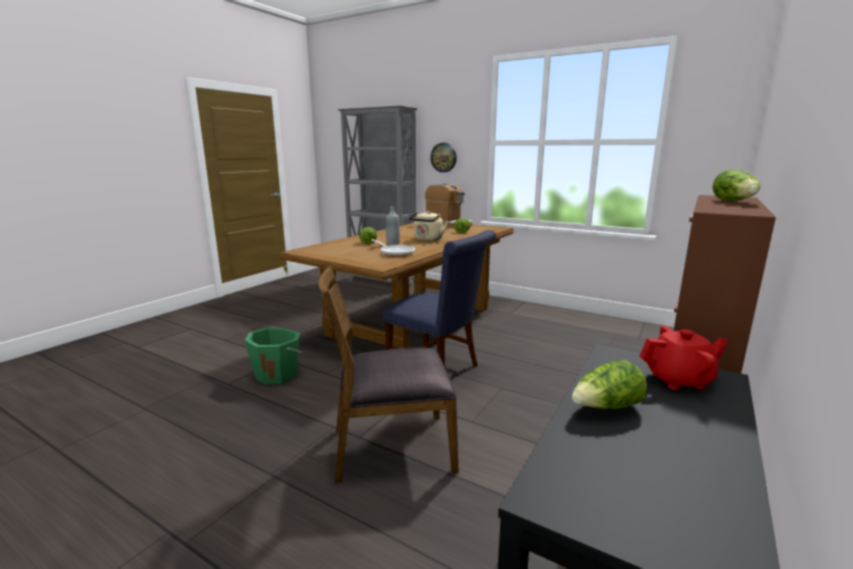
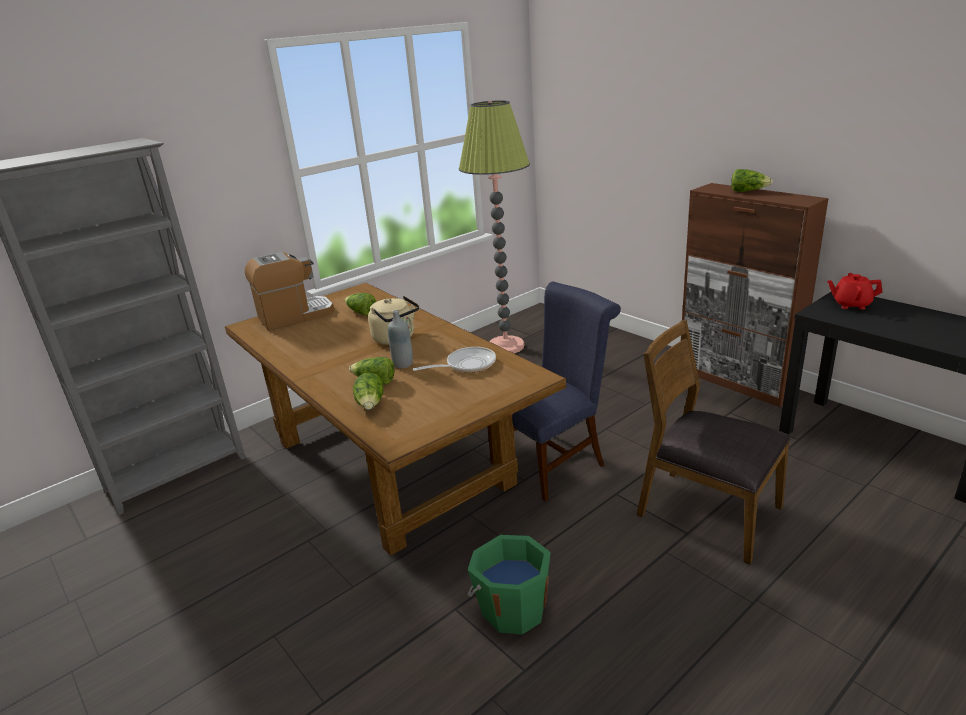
camera: 70 degrees left, 10 degrees up
brown chair [319,266,459,483] -> brown chair turned 120 degrees clockwise [637,320,790,565]
wall clock [430,143,457,173] -> none
lettuce [572,360,647,409] -> lettuce moved to [353,373,383,410]
red teapot [640,326,728,390] -> red teapot turned 90 degrees counterclockwise [827,273,882,309]
none -> floor lamp [459,100,530,353]

